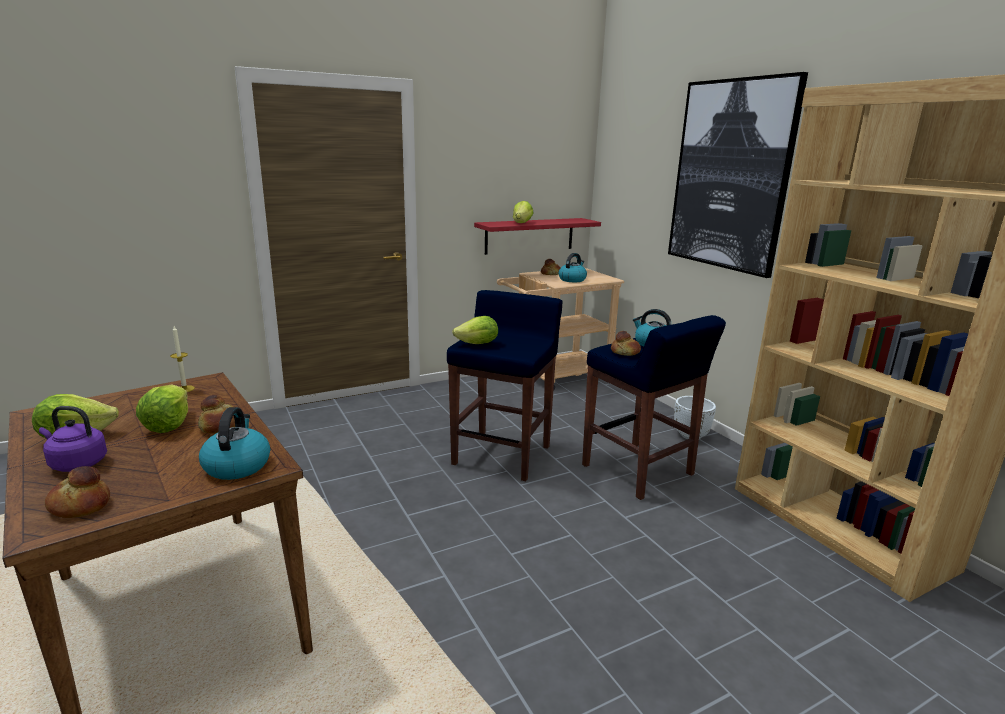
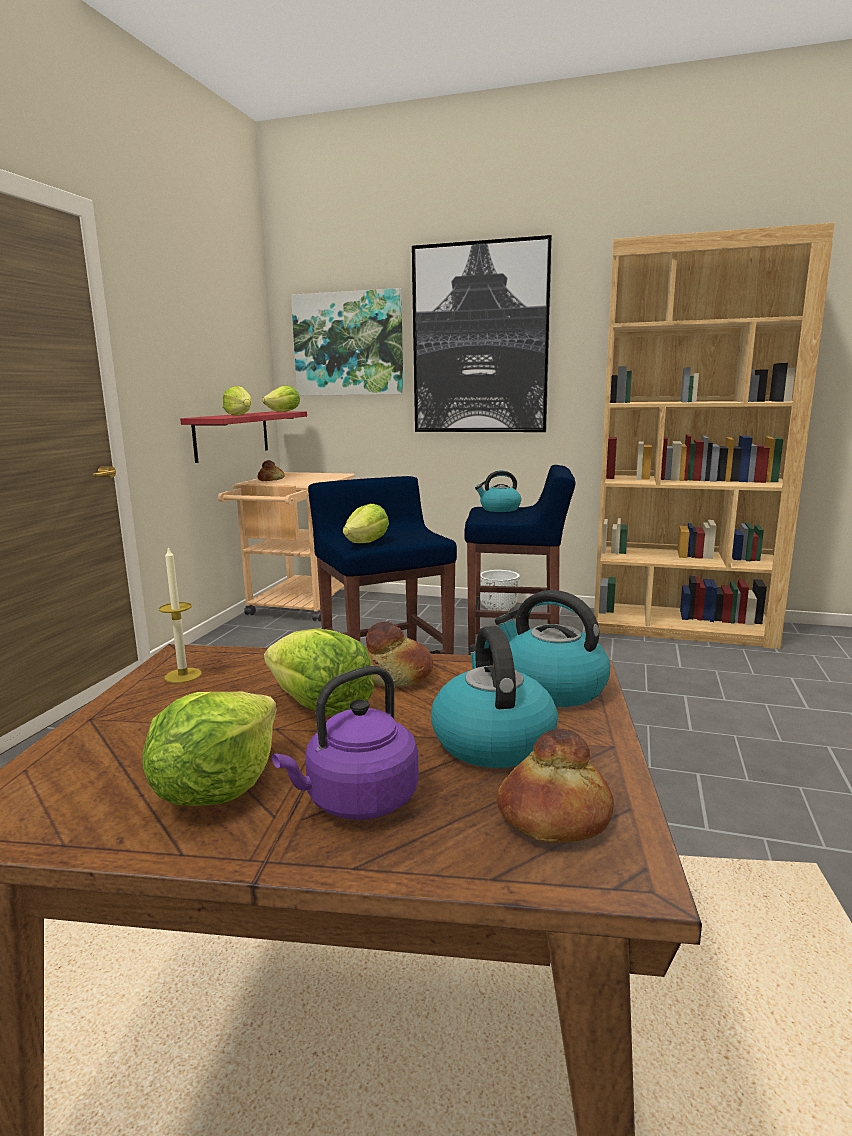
camera: 45 degrees left, 5 degrees down
kettle [559,253,587,282] -> kettle moved to [431,626,558,768]
bread [611,331,641,356] -> none
none -> lettuce [262,386,300,412]
none -> picture [291,288,404,396]

